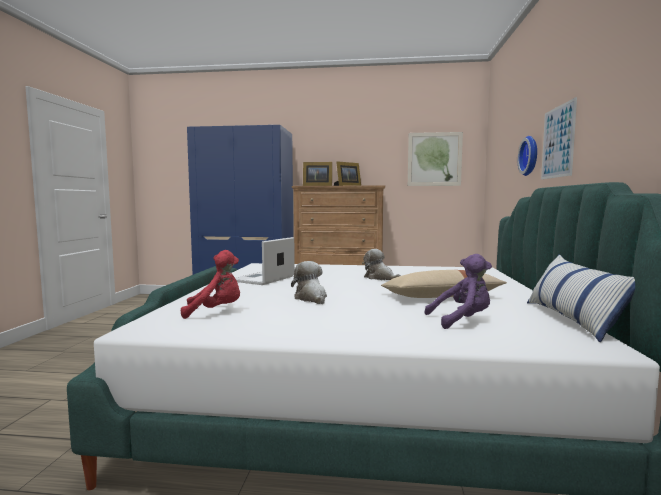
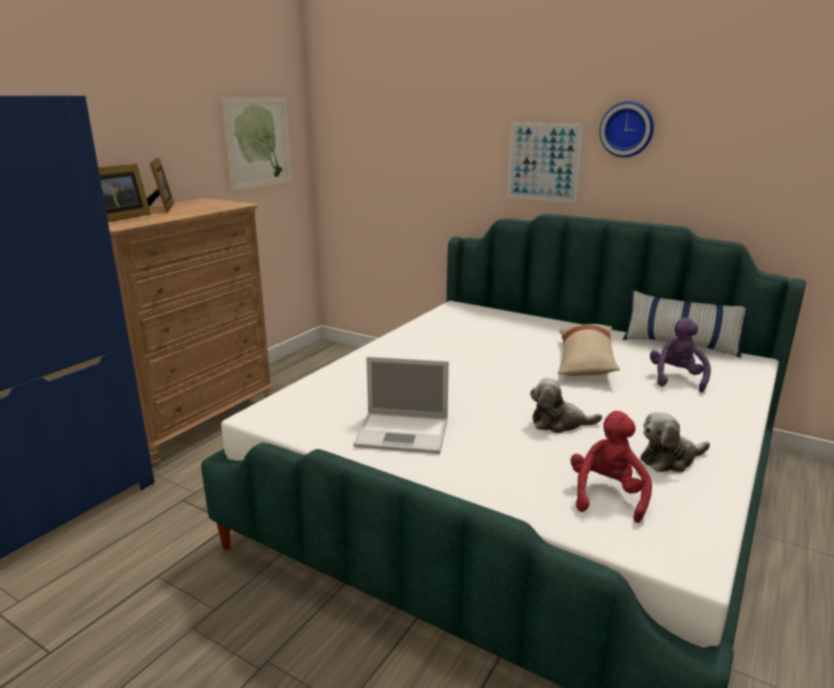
camera: 65 degrees left, 15 degrees up
laptop [235,237,295,285] -> laptop turned 45 degrees counterclockwise [353,356,449,454]
plush toy [363,249,401,280] -> plush toy moved to [640,412,710,472]
wall clock [518,136,537,176] -> wall clock moved to [600,101,654,157]

